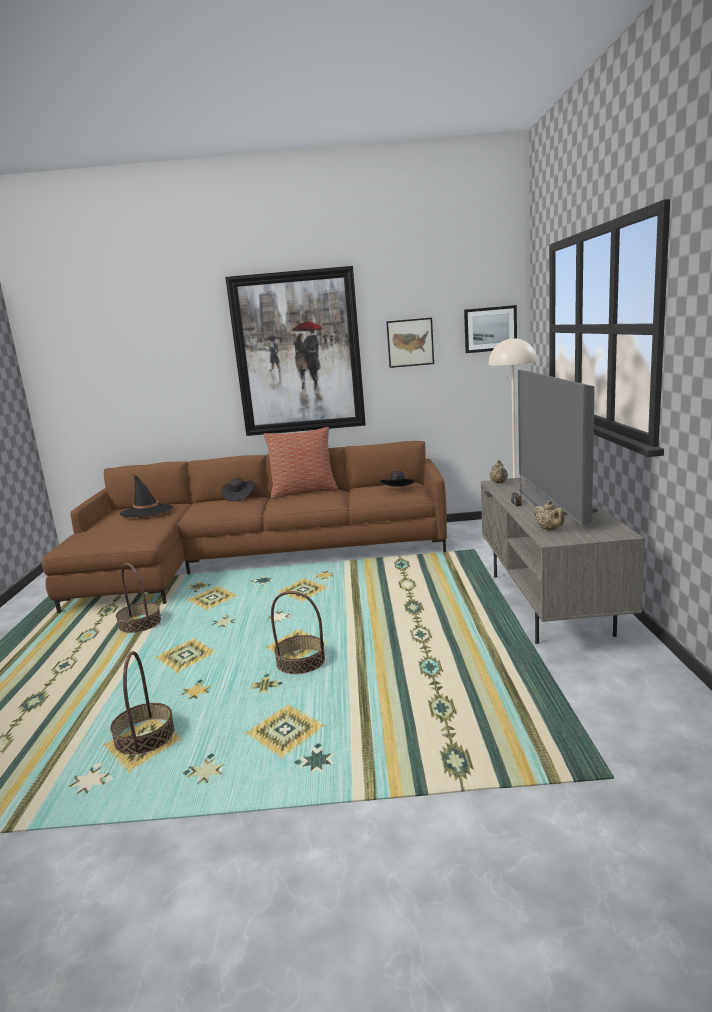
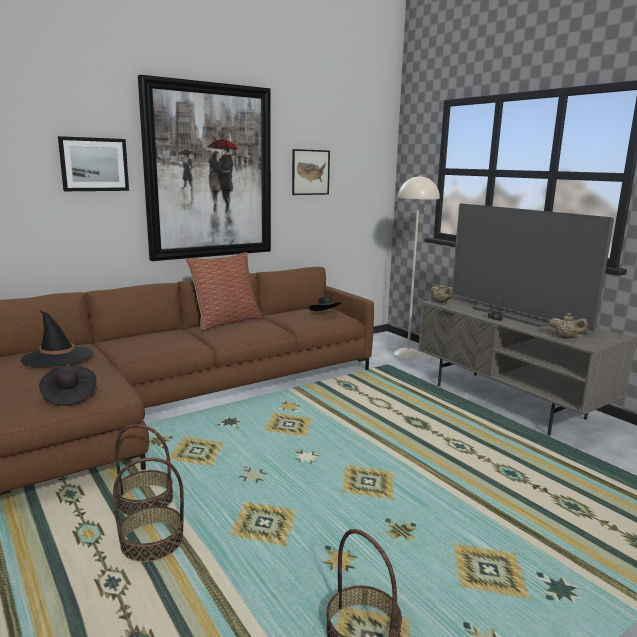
camera: 35 degrees left, 0 degrees up
black hat [222,478,254,501] -> black hat moved to [39,366,96,406]
basket [271,591,325,674] -> basket moved to [113,457,184,562]
picture [464,305,517,353] -> picture moved to [58,136,129,191]

